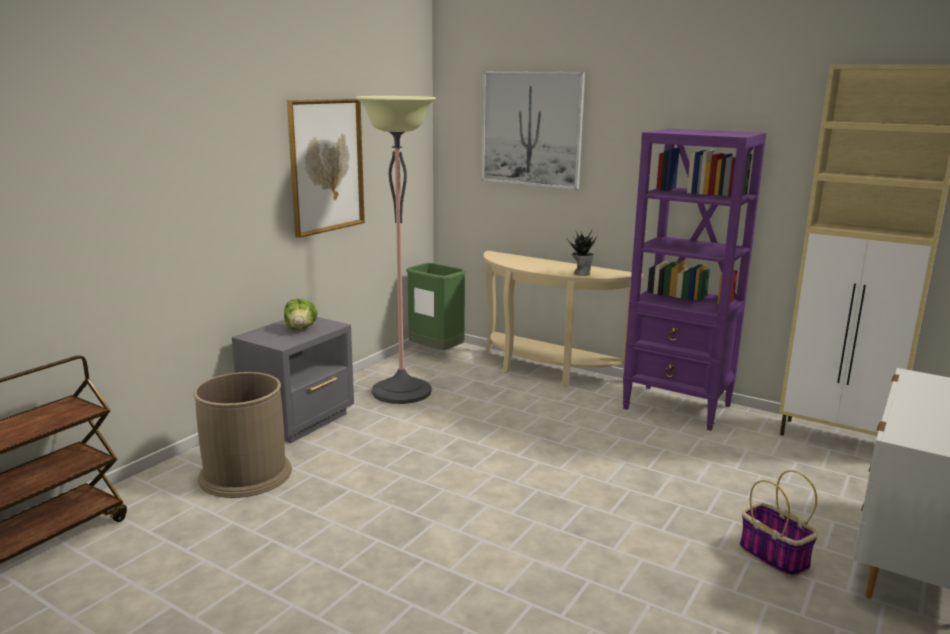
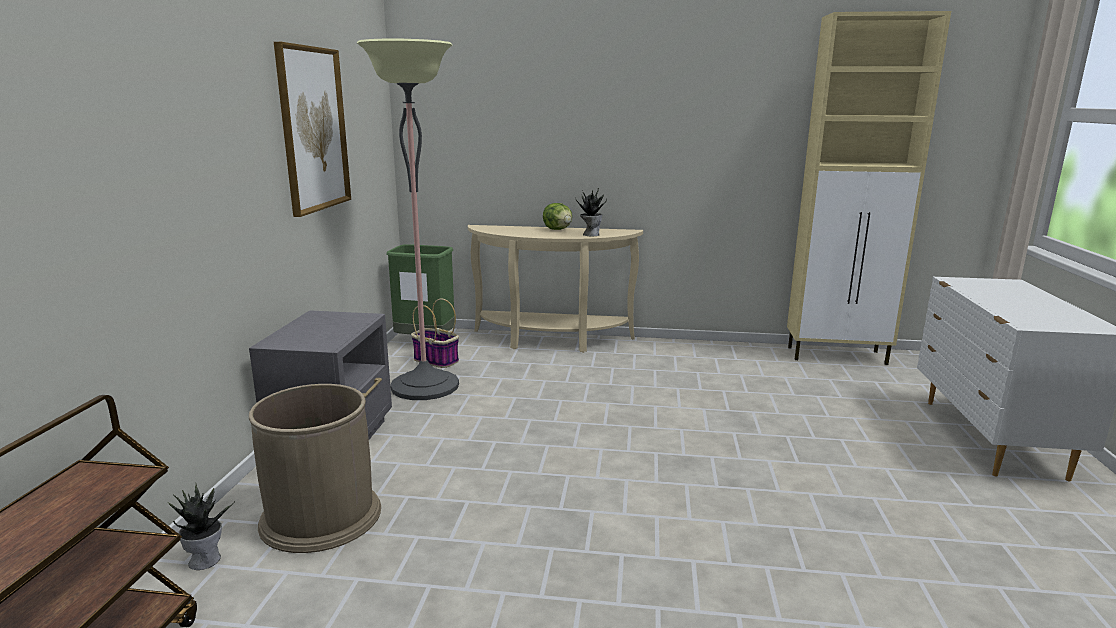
camera: 25 degrees left, 0 degrees up
lettuce [284,299,318,330] -> lettuce moved to [543,203,572,230]
picture [482,71,585,190] -> none
purple bookcase [622,128,766,431] -> none
basket [740,470,818,577] -> basket moved to [411,299,459,368]
none -> potted plant [168,484,235,570]

